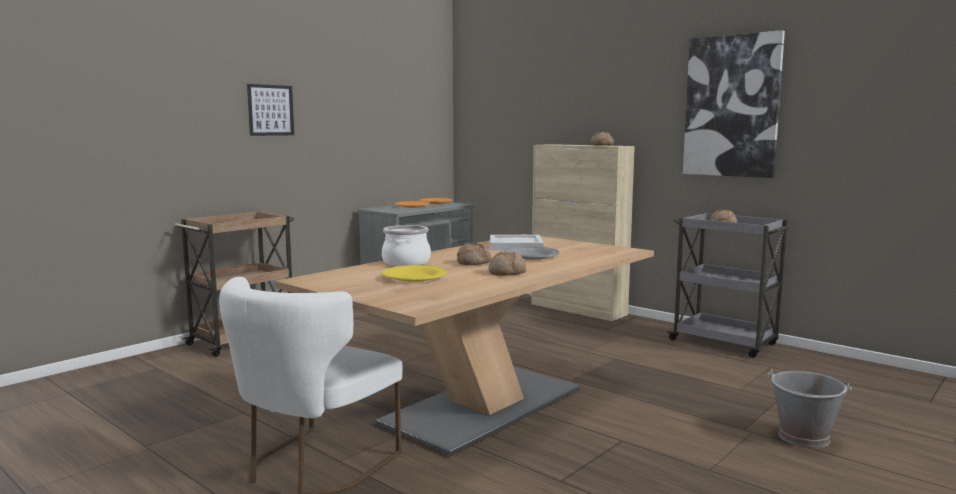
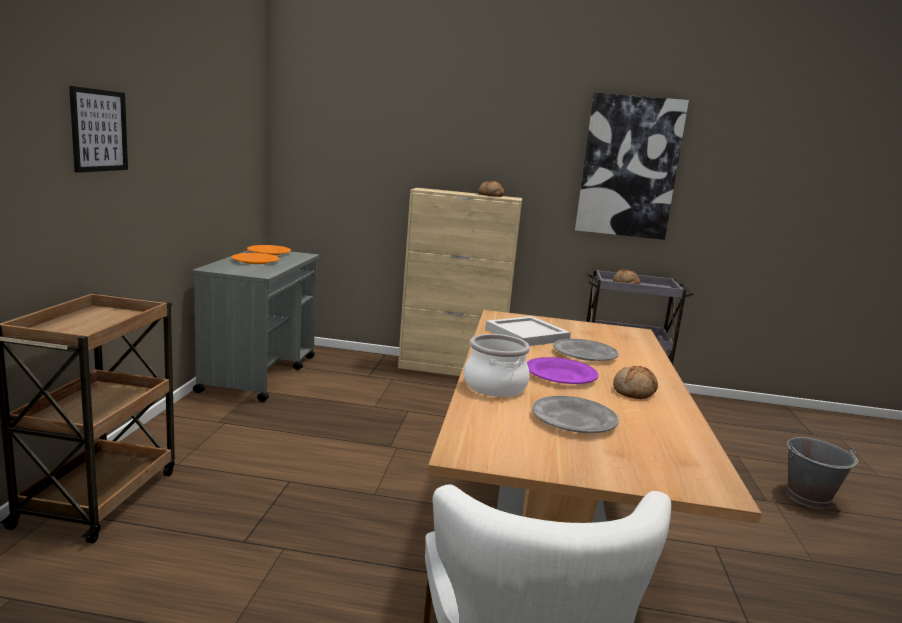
camera: 35 degrees left, 5 degrees up
yellow plate [382,265,447,282] -> grey plate [532,396,619,433]
bread [457,243,491,265] -> purple plate [527,357,598,384]

